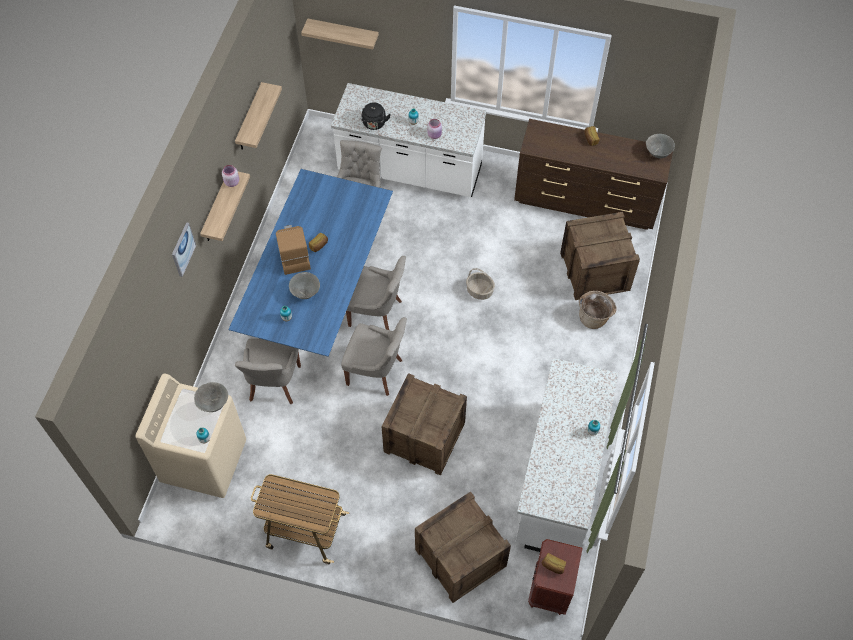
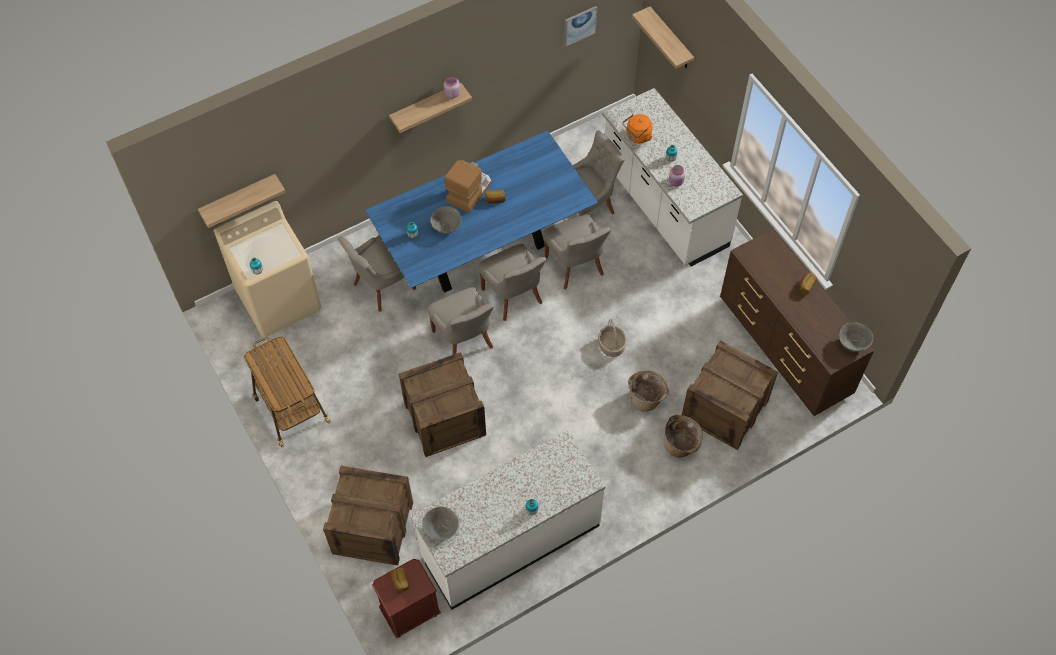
camera: 45 degrees right, 0 degrees up
picture [172,222,196,277] -> picture moved to [564,6,597,47]
grey bowl [194,382,228,412] -> grey bowl moved to [422,506,459,540]
shelf [235,82,282,150] -> shelf moved to [198,174,286,228]
black kettle [361,102,391,130] -> orange kettle [622,114,653,143]
none -> grey chair [543,214,611,289]
none -> basket [628,370,669,412]

